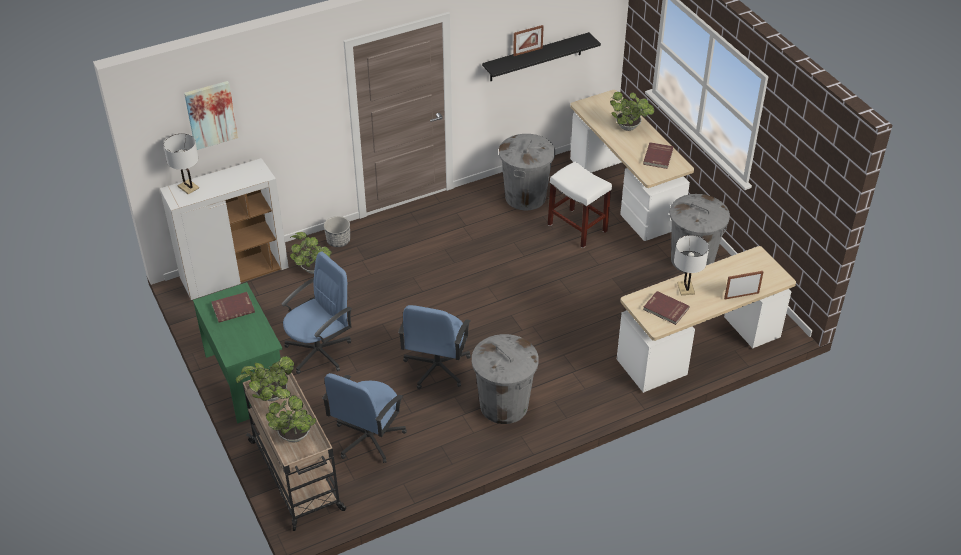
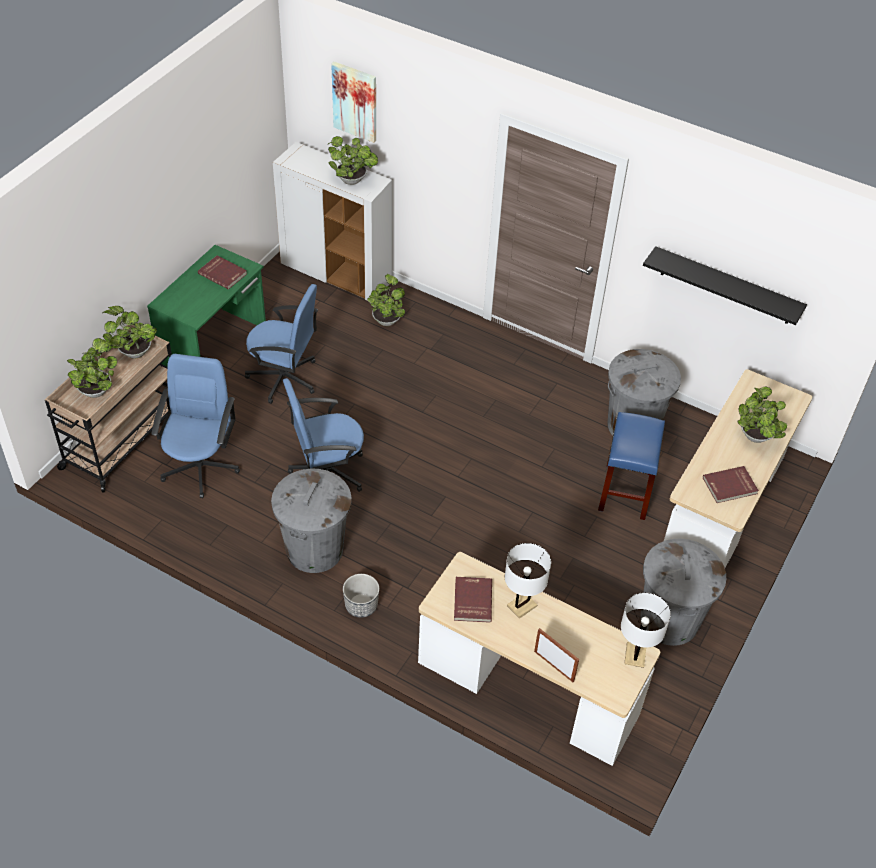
camera: 55 degrees right, 5 degrees up
white table lamp [163,134,199,194] -> white table lamp moved to [621,592,671,668]
blue office chair [322,373,407,463] -> blue office chair turned 105 degrees clockwise [151,354,240,498]
planter [324,216,350,247] -> planter moved to [343,574,379,618]
picture frame [513,25,544,56] -> none
white stool [548,161,612,248] -> blue stool [598,412,665,520]
none -> potted plant [328,136,378,185]

